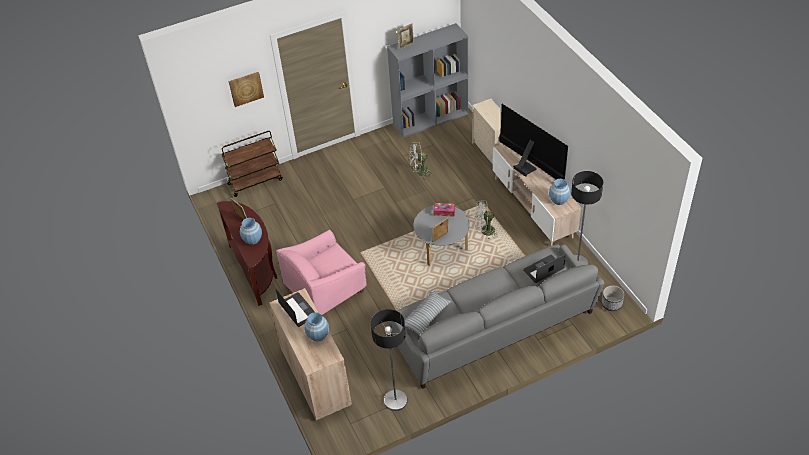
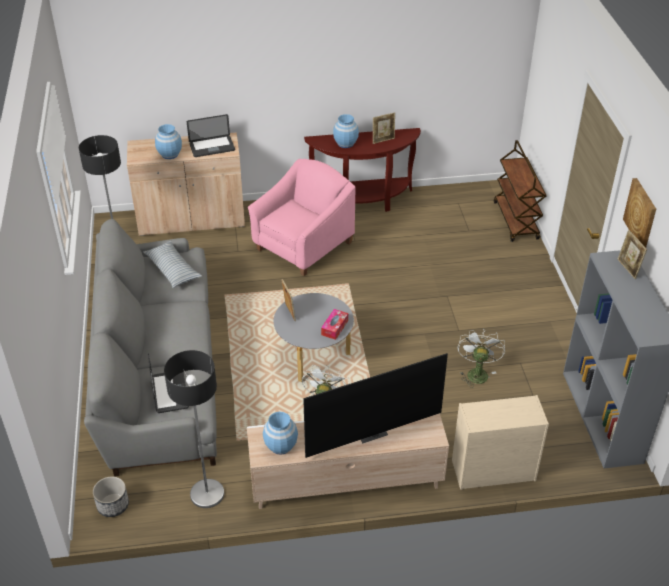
camera: 105 degrees right, 5 degrees down
picture [229,72,264,107] -> picture moved to [623,178,656,248]
pink armchair [276,230,367,315] -> pink armchair turned 60 degrees clockwise [248,159,356,276]

